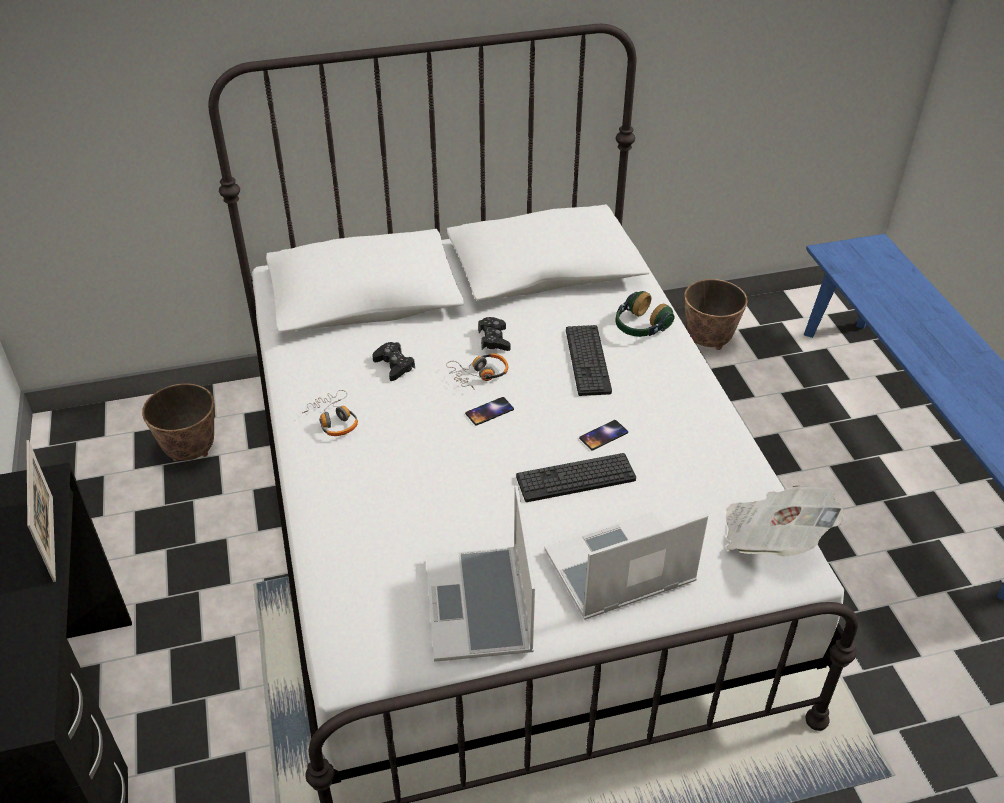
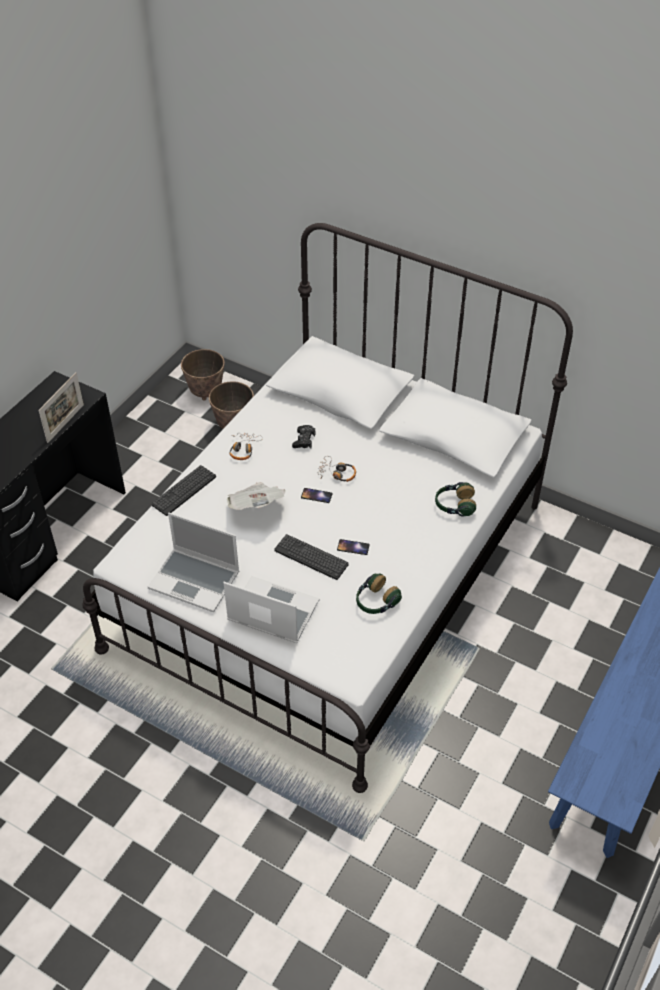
camera: 45 degrees right, 5 degrees up
laptop [426,485,535,662] -> laptop turned 105 degrees counterclockwise [148,513,239,613]
black game controller [478,317,511,351] -> none
keyboard [566,325,612,396] -> keyboard moved to [151,465,216,516]
planter [684,279,747,350] -> planter moved to [181,349,225,401]
newspaper [726,485,844,556] -> newspaper moved to [227,482,286,510]
none -> headphones [356,573,402,614]

